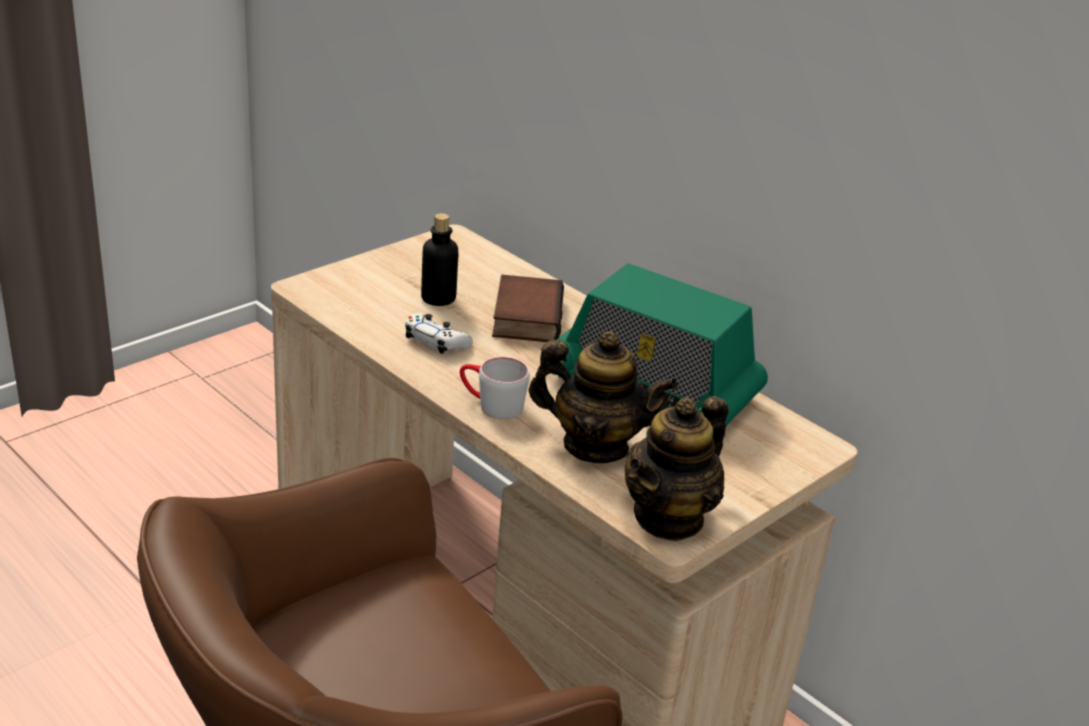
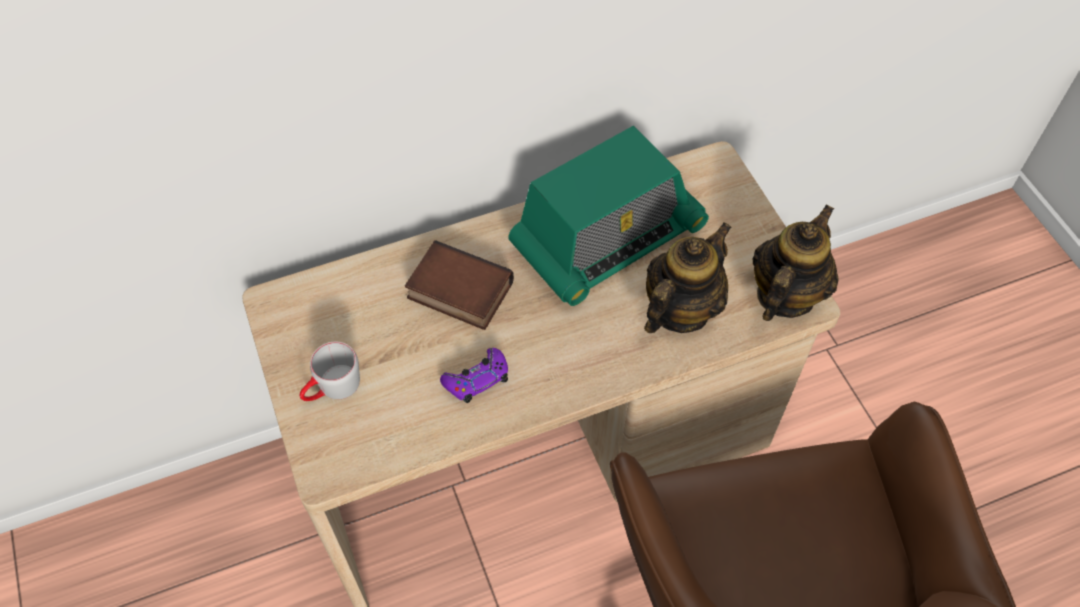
camera: 65 degrees left, 25 degrees up
white game controller [405,313,473,354] -> purple game controller [440,348,508,403]
bottle [421,213,459,306] -> none
grey mug [460,357,530,419] -> grey mug moved to [300,342,360,401]
teapot [625,396,728,541] -> teapot turned 120 degrees counterclockwise [753,204,839,321]

